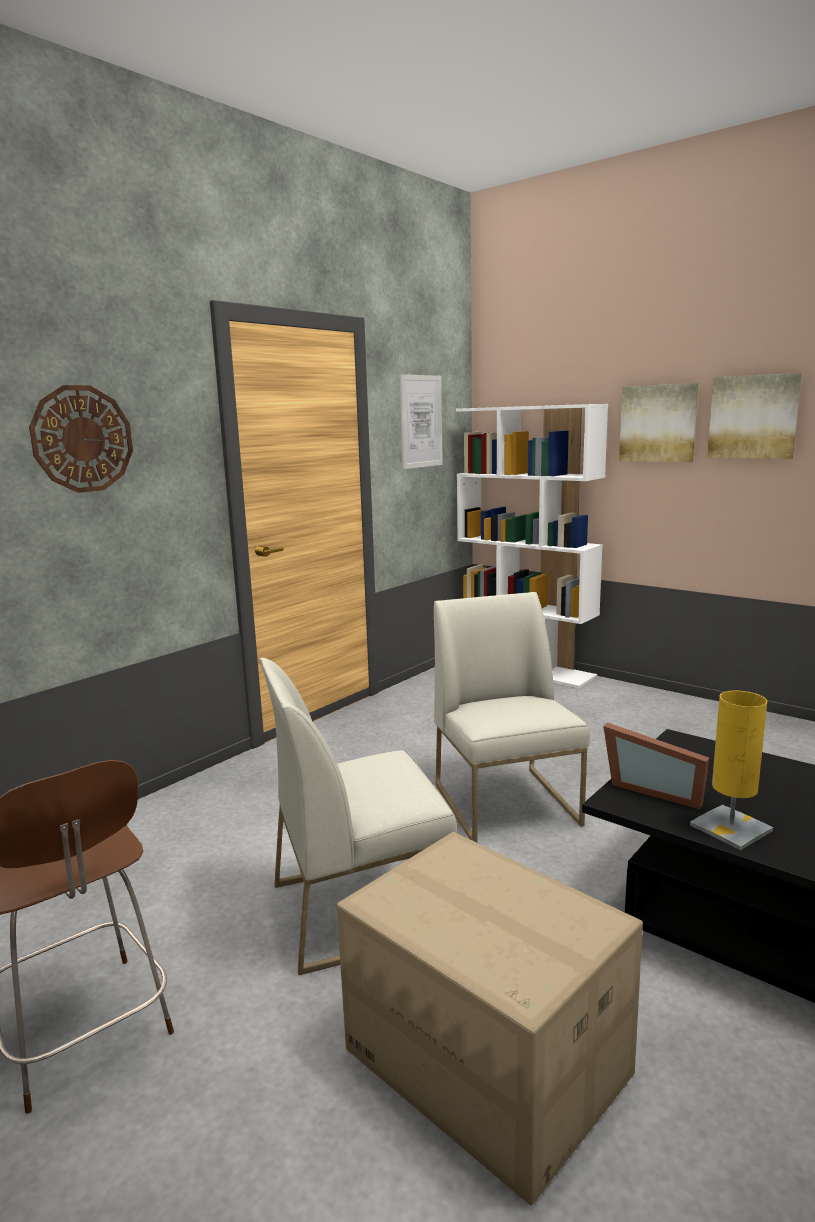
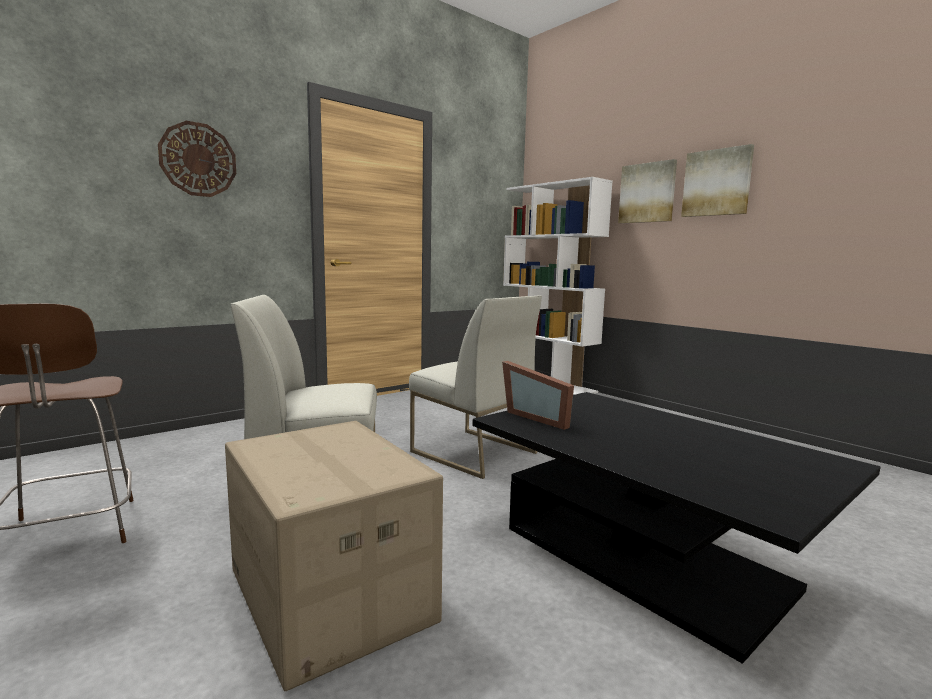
camera: 10 degrees right, 5 degrees down
picture [399,374,443,469] -> none
white chair [434,592,590,843] -> white chair turned 135 degrees clockwise [409,295,542,479]
yellow table lamp [690,691,773,850] -> none

